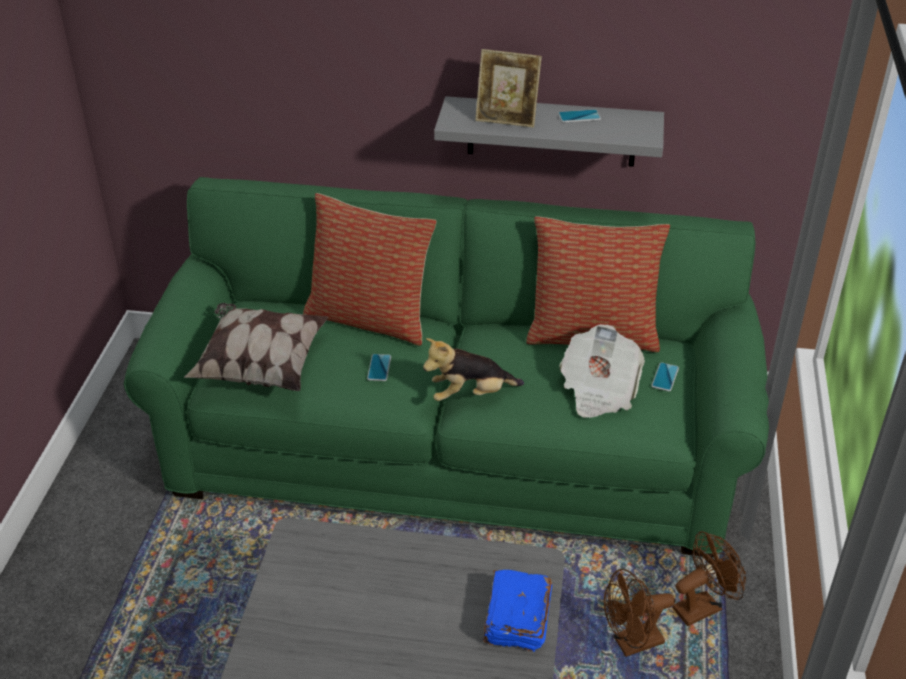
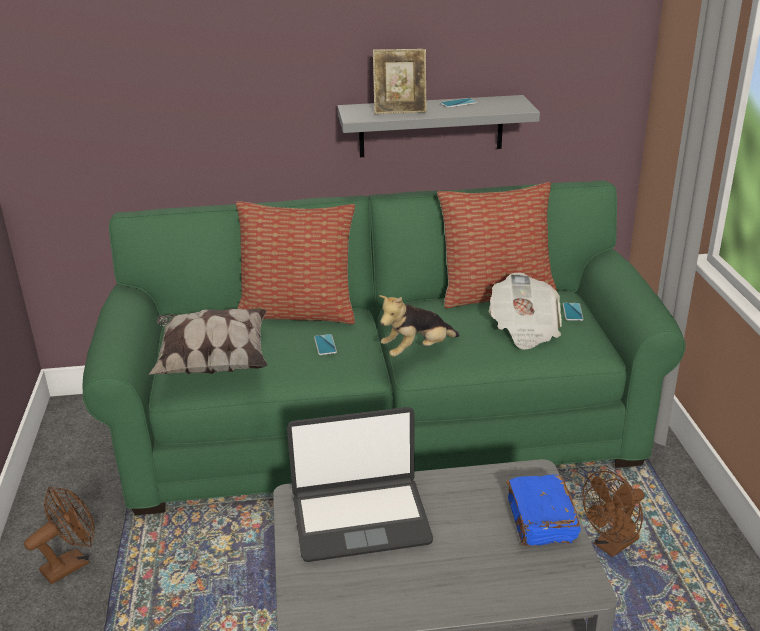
camera: 15 degrees left, 10 degrees down
brown fan [673,531,746,626] -> brown fan moved to [24,487,95,584]
none -> laptop [287,407,433,562]

